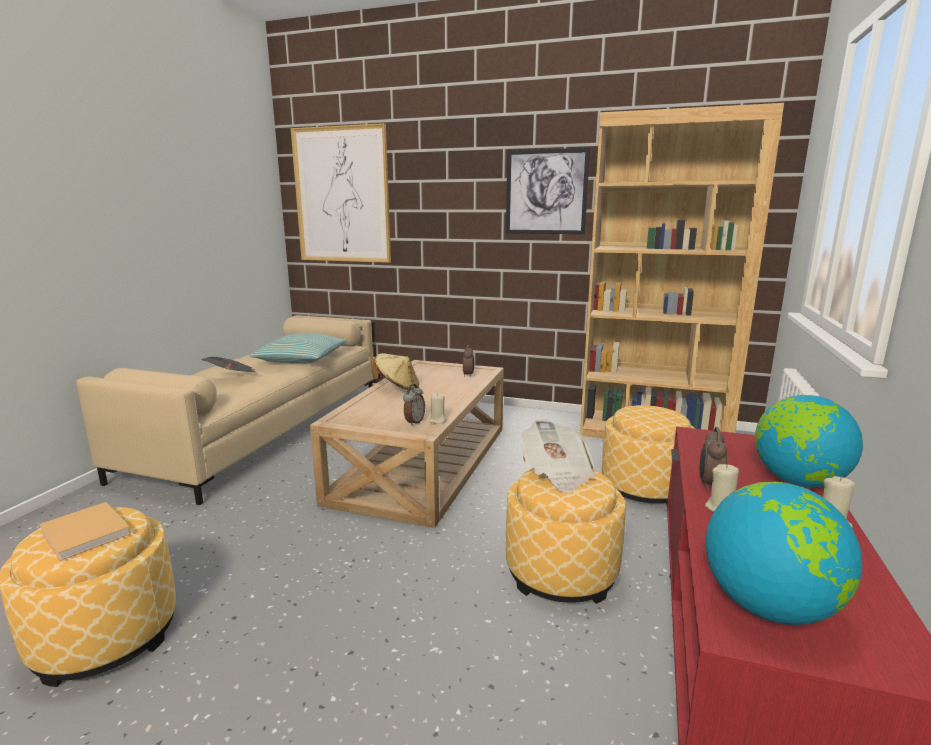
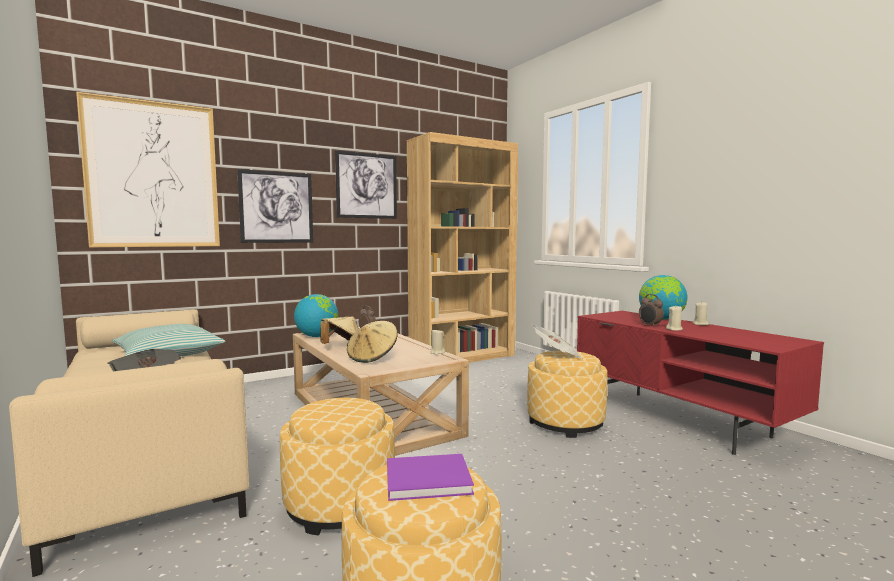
camera: 50 degrees left, 10 degrees down
beige book [39,502,131,561] -> purple book [387,454,474,501]
alarm clock [403,384,425,426] -> none
ottoman [602,405,694,504] -> ottoman moved to [280,398,395,535]
globe [705,482,862,625] -> globe moved to [294,294,338,337]
none -> picture [237,169,313,243]
none -> beige hat [347,321,398,363]

